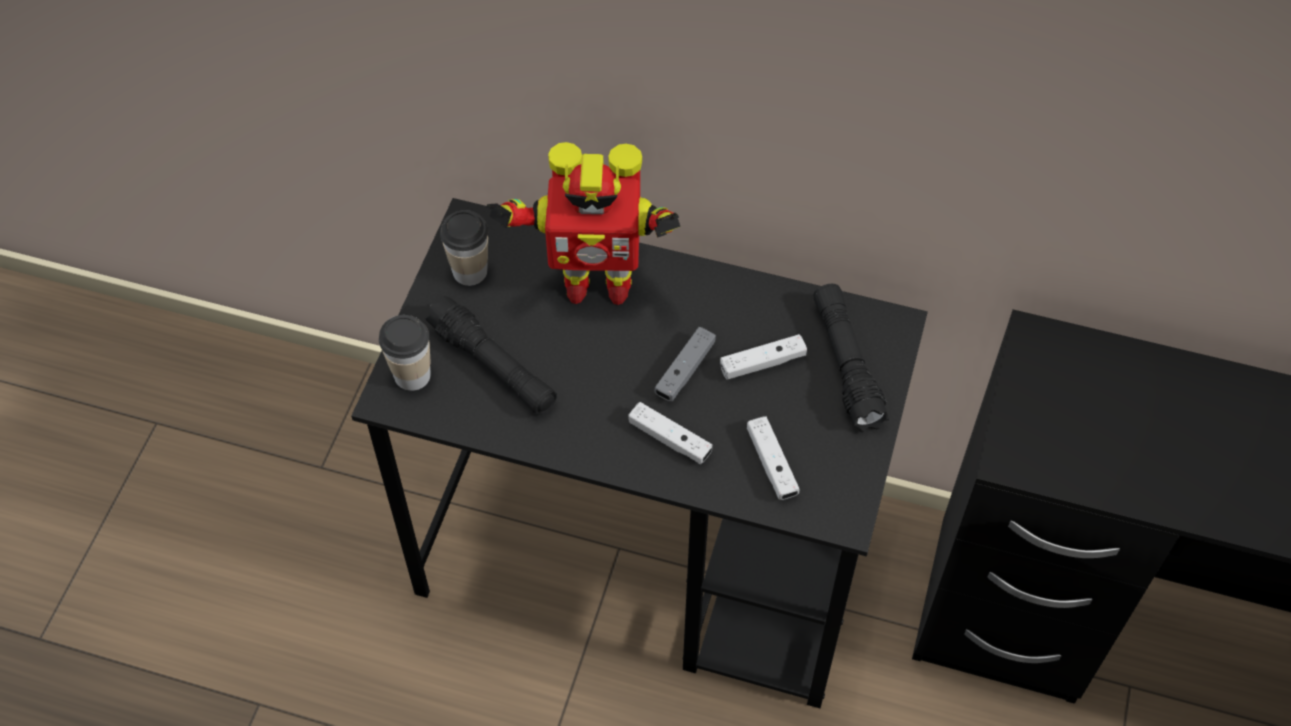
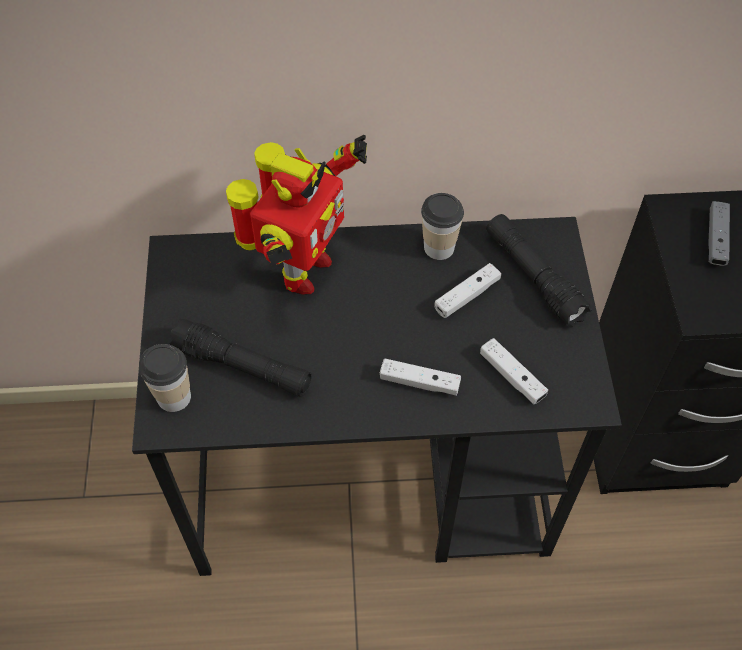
camera: 20 degrees left, 0 degrees up
cup [440,210,488,286] -> cup moved to [421,193,464,260]
toy robot [486,142,681,305] -> toy robot turned 45 degrees counterclockwise [226,135,367,295]
grey game controller [654,327,716,401] -> grey game controller moved to [708,201,730,266]

